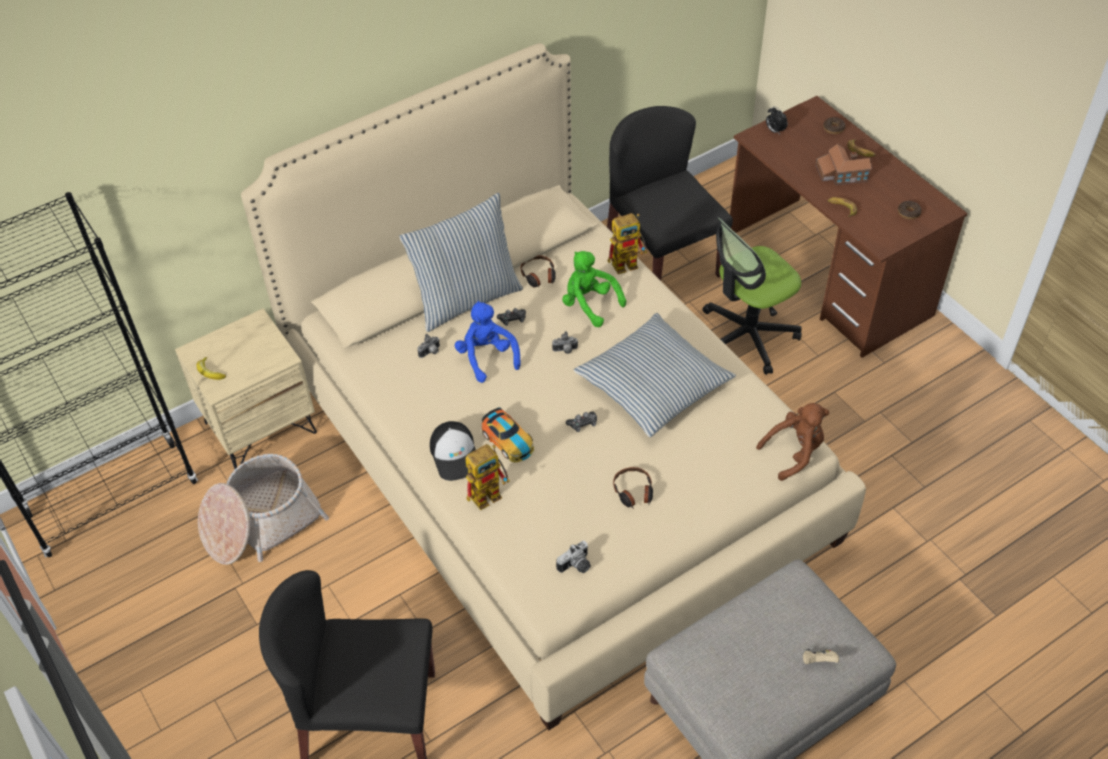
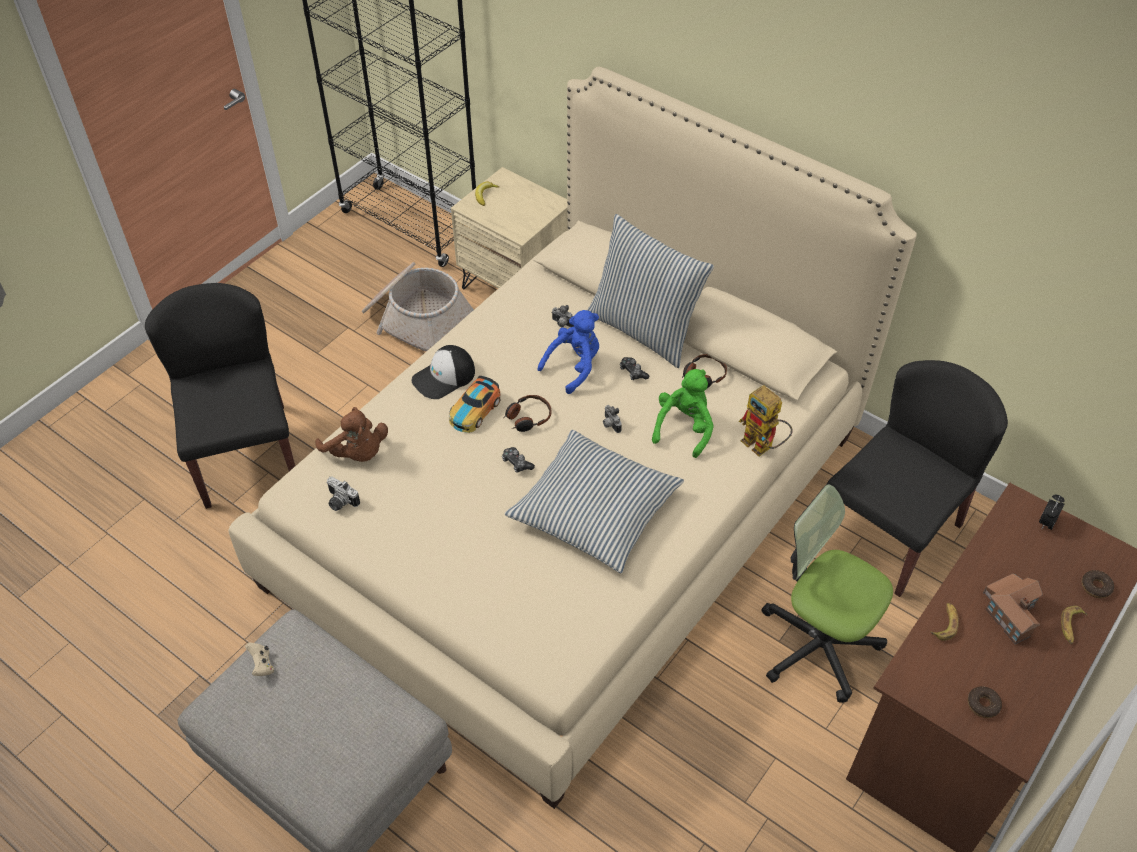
camera: 70 degrees right, 0 degrees up
toy robot [465,444,510,510] -> none
headphones [613,467,653,509] -> headphones moved to [504,395,551,432]
brown plush toy [756,403,829,481] -> brown plush toy moved to [315,407,388,462]
beige game controller [803,649,839,664] -> beige game controller moved to [245,643,274,676]

